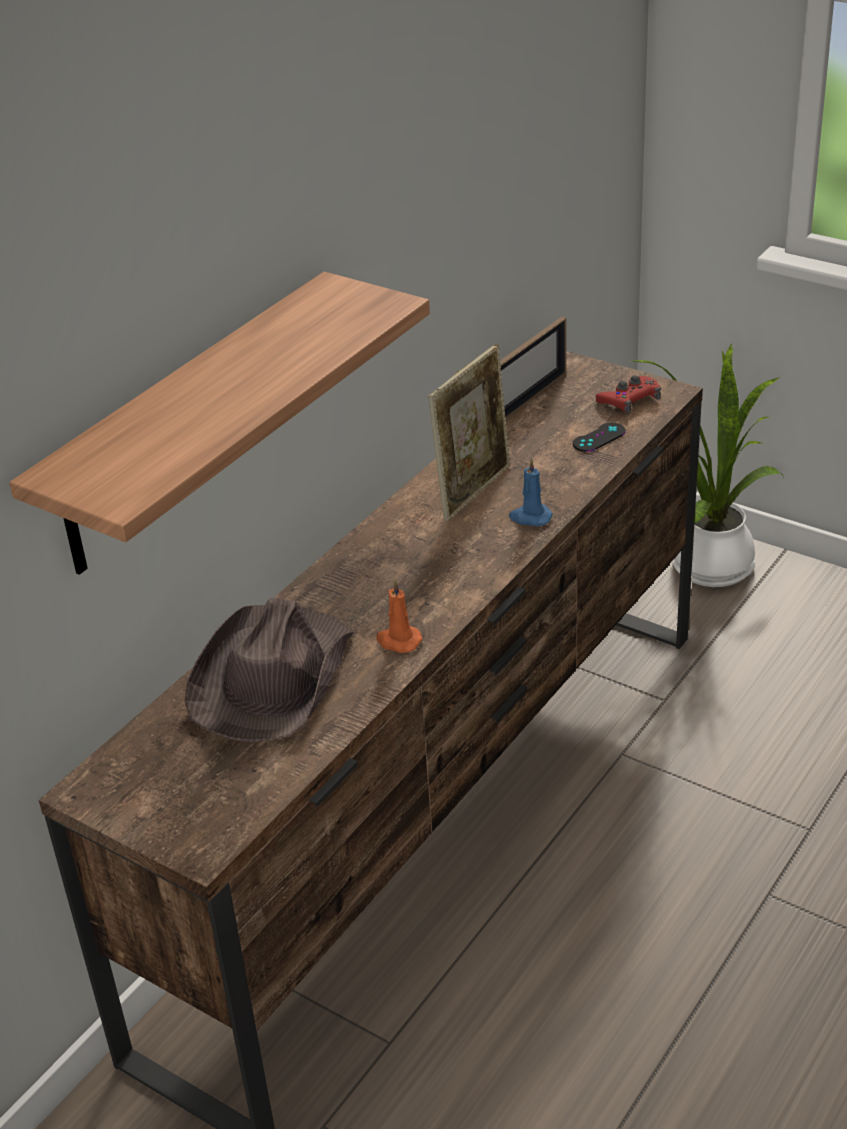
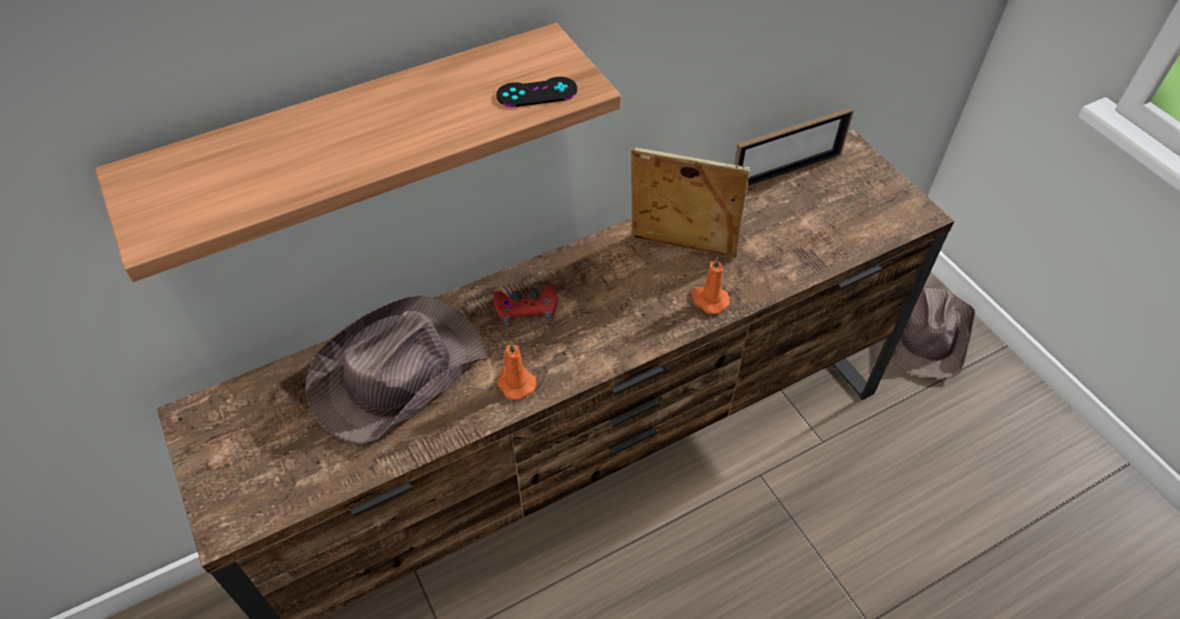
camera: 25 degrees right, 15 degrees up
picture frame [428,344,510,521] -> picture frame turned 135 degrees counterclockwise [631,147,750,258]
blue candle [509,458,553,526] -> orange candle [691,256,730,314]
black game controller [573,423,626,452] -> black game controller moved to [496,77,577,107]
red game controller [596,375,661,413] -> red game controller moved to [494,285,558,327]
potted plant [631,343,784,587] -> brown hat [890,286,975,379]

